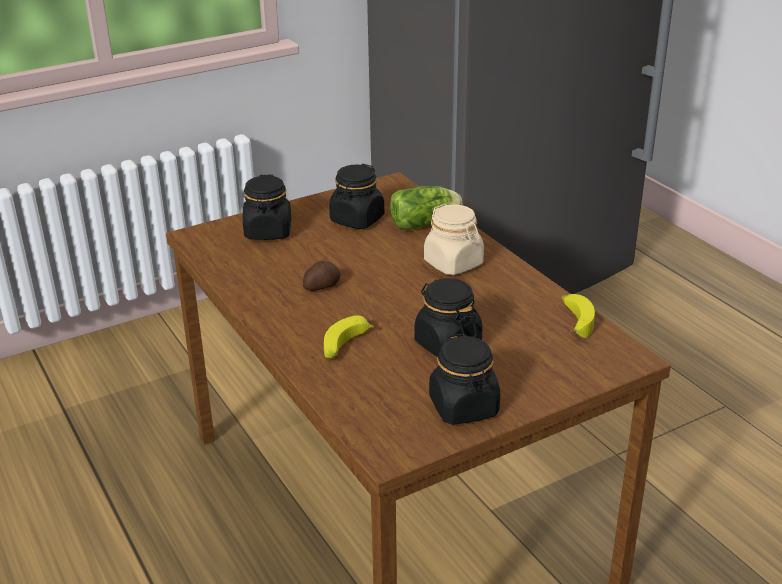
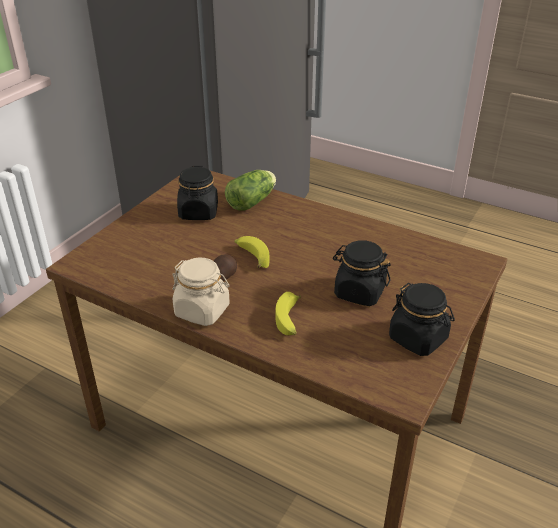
camera: 30 degrees left, 5 degrees up
black jar [243,175,291,240] -> none
beige jar [424,204,484,275] -> beige jar moved to [172,258,230,326]
banana [562,294,595,338] -> banana moved to [234,236,269,268]

